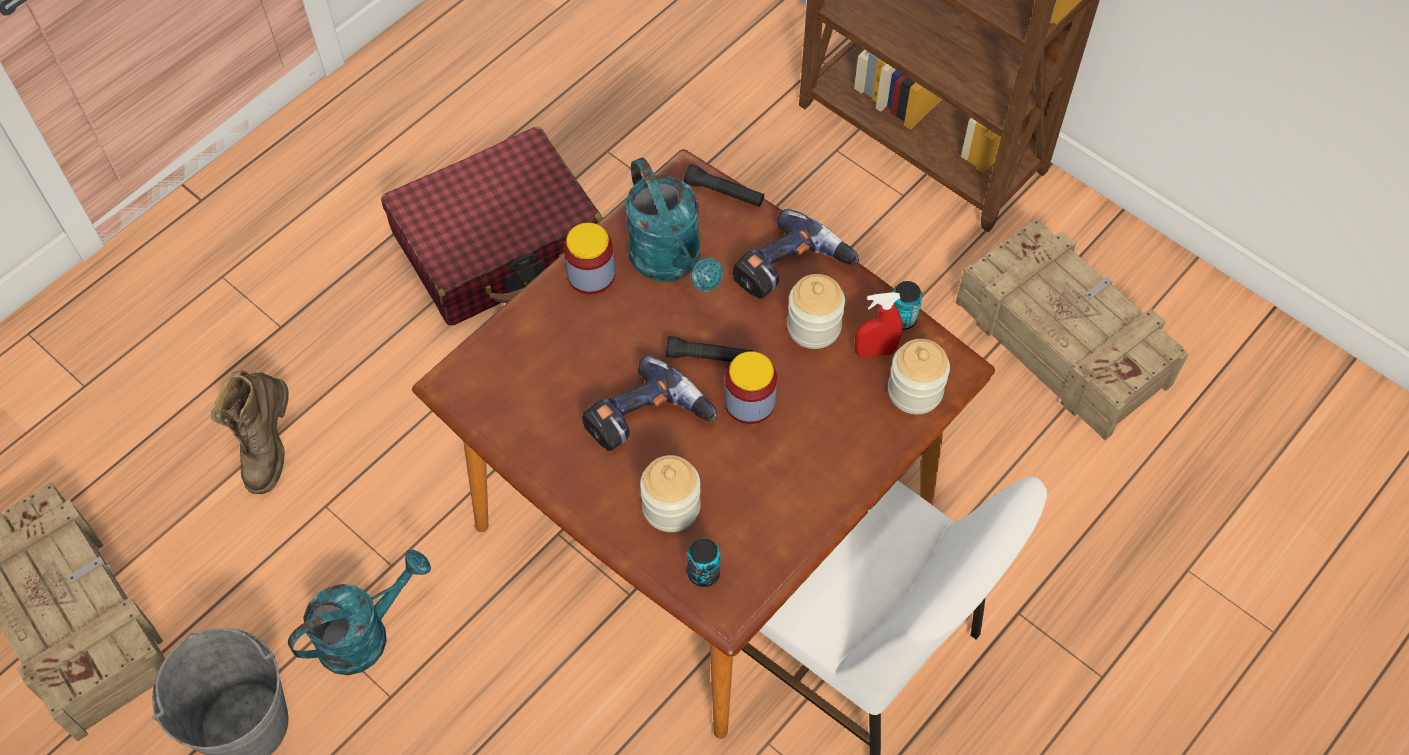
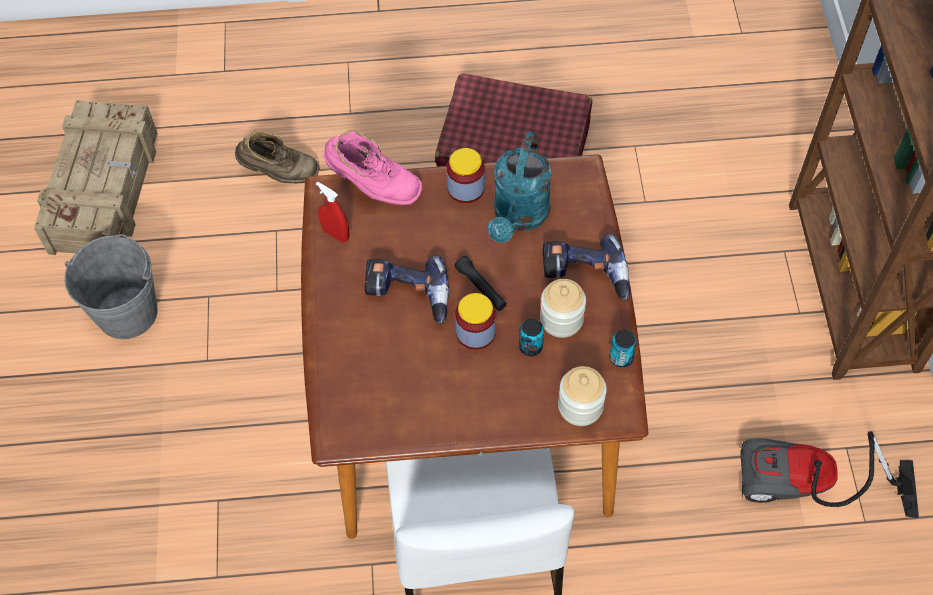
camera: 45 degrees right, 0 degrees up
brown boot [210,371,289,494] -> brown boot turned 135 degrees counterclockwise [235,130,319,183]
turquoise watering can [288,550,431,675] -> none
jar [640,455,701,532] -> none
black flashlight [684,164,764,207] -> none
can [687,538,720,587] -> can moved to [519,318,544,356]
red spray bottle [855,292,902,358] -> red spray bottle moved to [316,182,349,242]
crate [956,218,1188,440] -> vacuum cleaner [740,431,919,518]
none -> pink boot [324,130,422,205]

